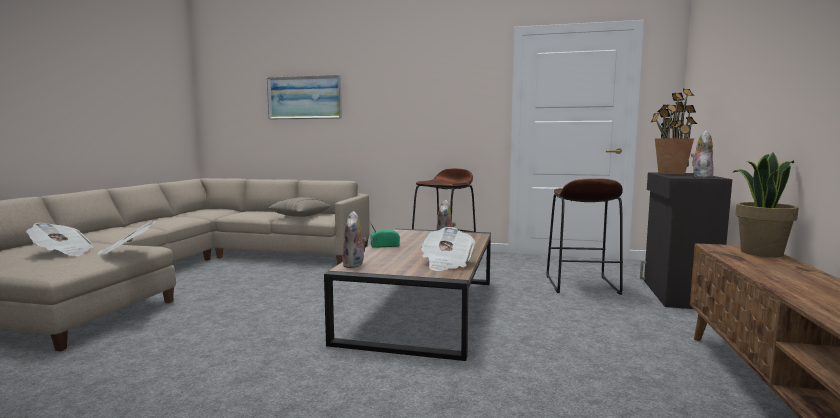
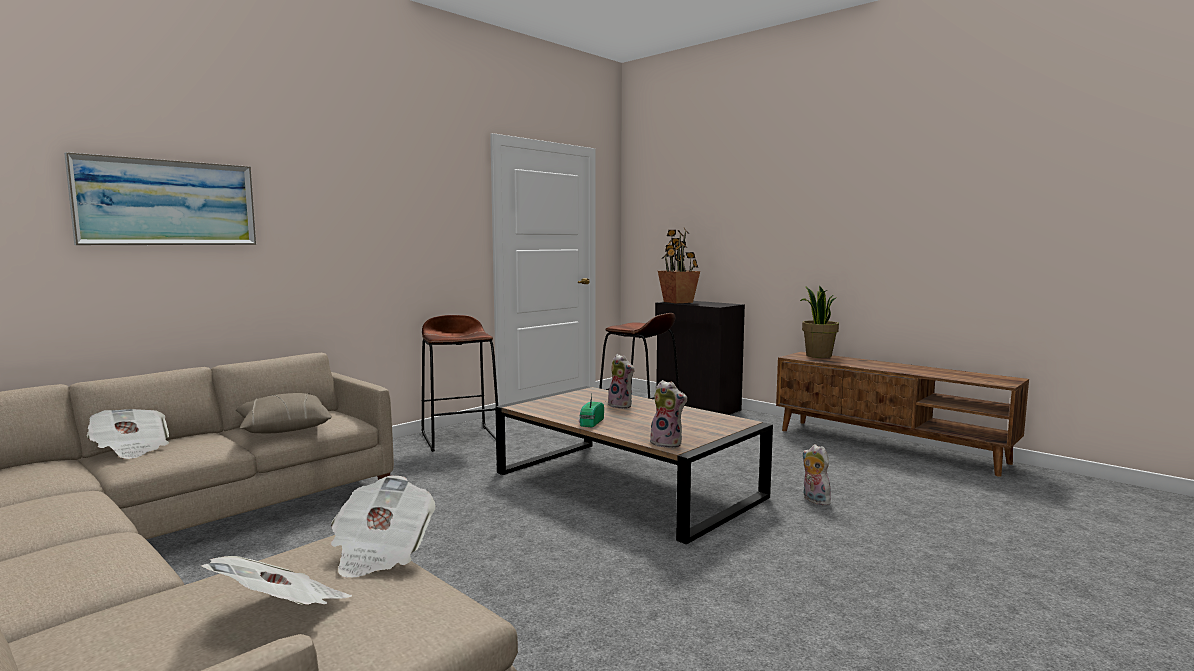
camera: 60 degrees left, 0 degrees up
newspaper [420,227,475,271] -> newspaper moved to [87,409,169,459]
plush toy [691,131,713,177] -> plush toy moved to [802,444,831,505]

